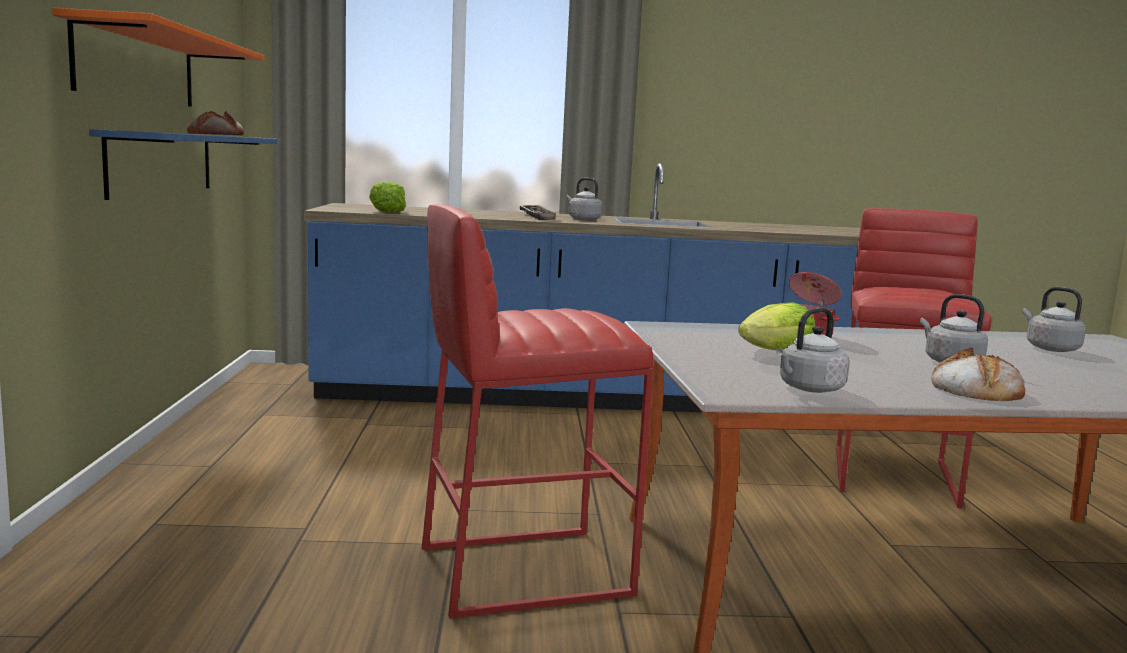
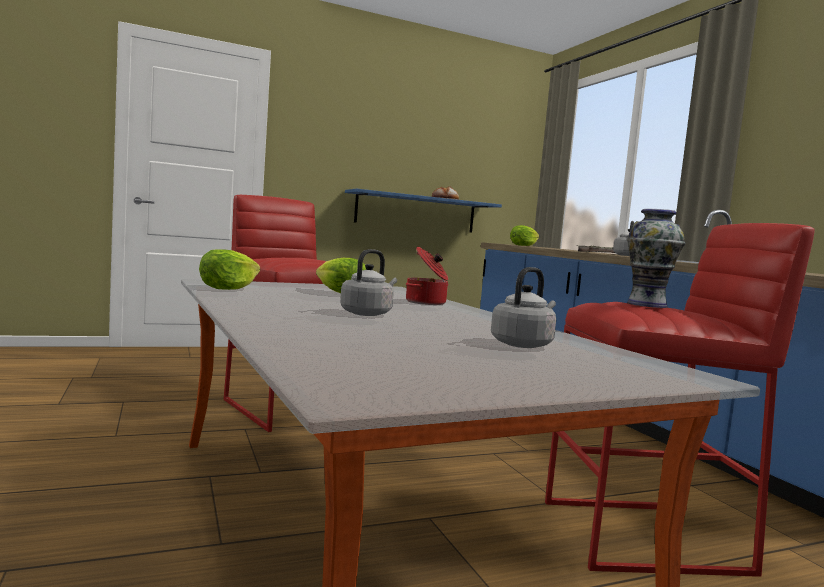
camera: 70 degrees right, 5 degrees down
orange shelf [52,8,265,107] -> none
grey kettle [776,307,850,393] -> lettuce [199,249,260,290]
bread [932,347,1025,401] -> none
none -> vase [627,209,685,308]

